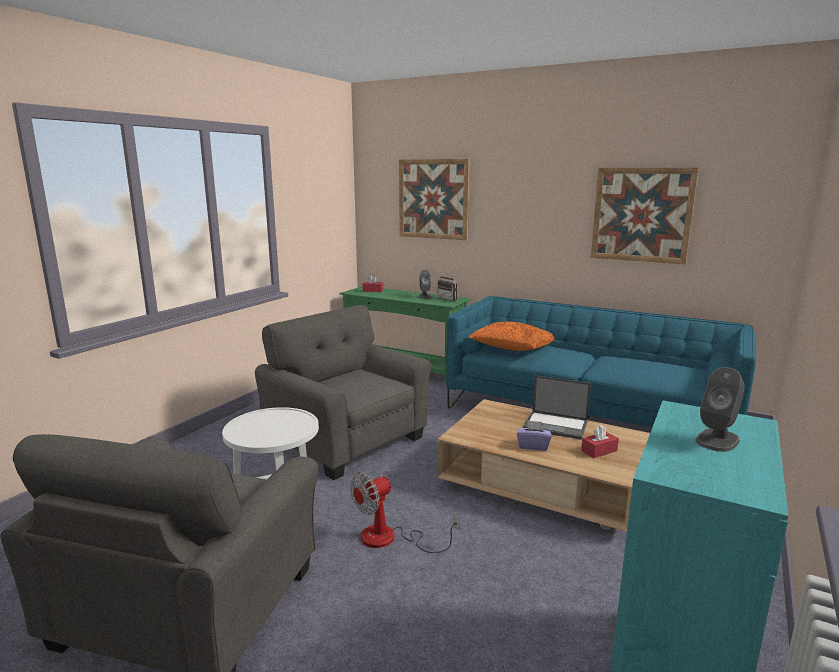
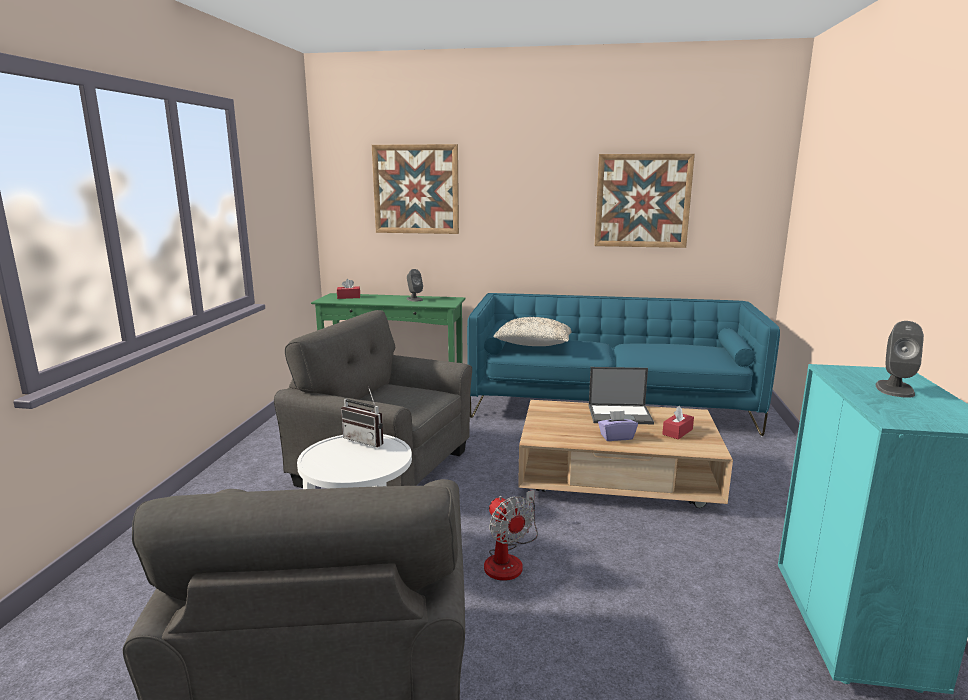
camera: 20 degrees left, 0 degrees up
fan [350,472,460,553] -> fan turned 60 degrees counterclockwise [484,490,538,581]
radio [438,274,457,301] -> radio moved to [341,386,384,447]
orange pillow [469,322,555,351] -> beige pillow [493,317,571,346]

